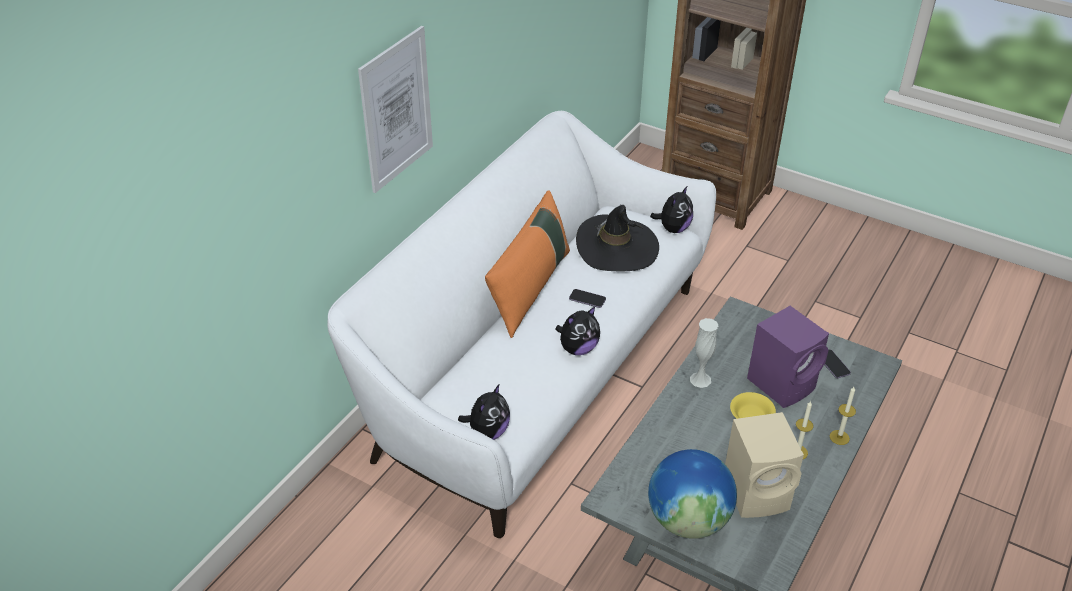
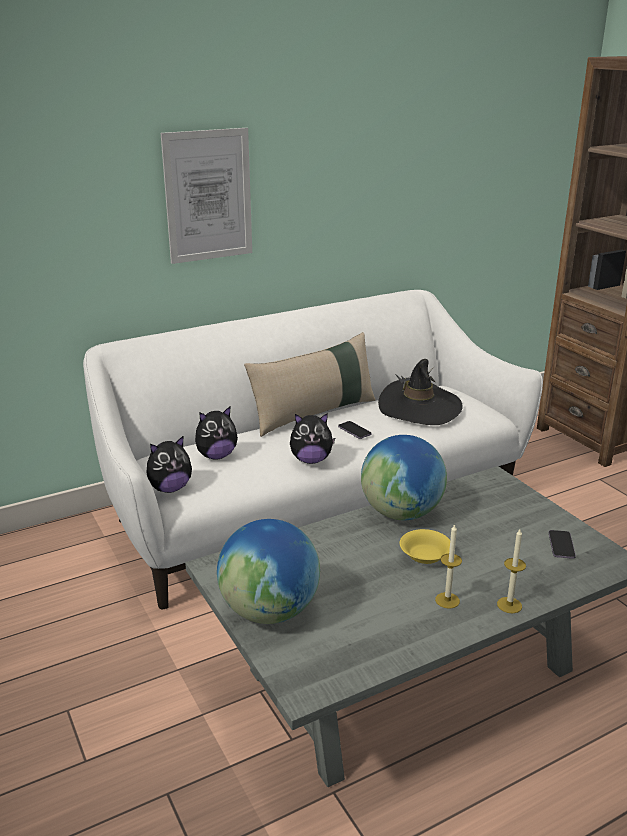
camera: 30 degrees right, 15 degrees down
orange pillow [485,190,570,338] -> beige pillow [244,332,376,437]
plush toy [650,185,693,233] -> plush toy moved to [195,407,238,460]
white vase [690,318,719,388] -> globe [361,435,447,520]
beige speaker [725,412,804,518] -> none
purple speaker [747,306,829,408] -> none

